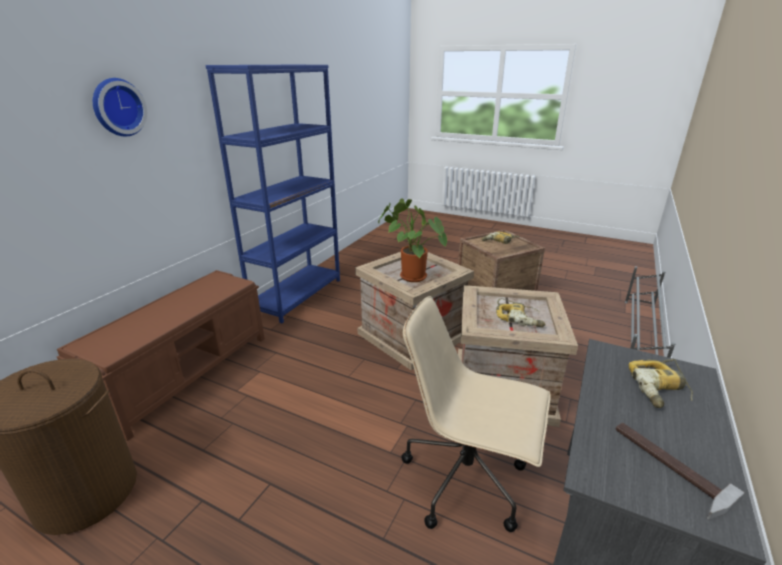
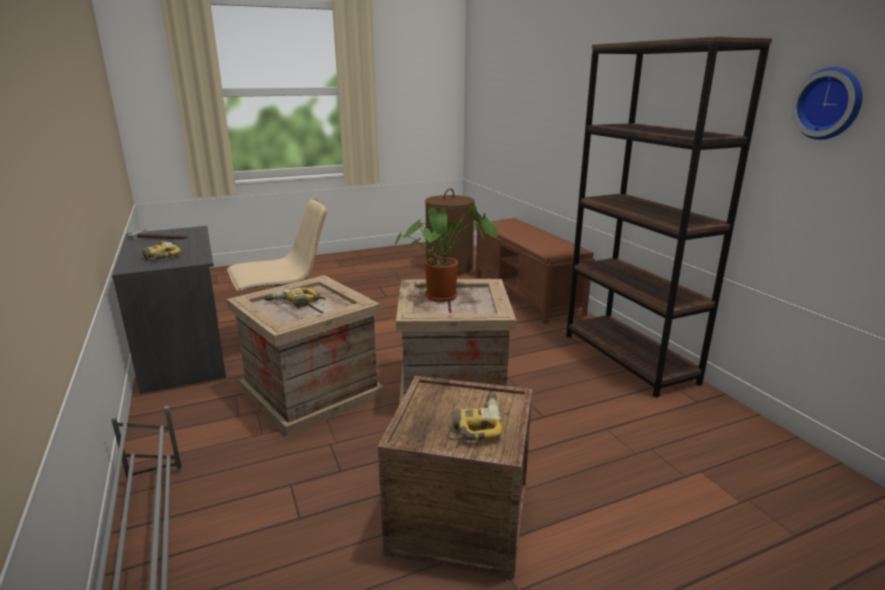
camera: 130 degrees right, 5 degrees down
wall clock [93,78,147,136] -> wall clock moved to [791,67,863,140]
blue bookcase [206,65,340,323] -> brown bookcase [566,36,772,398]

